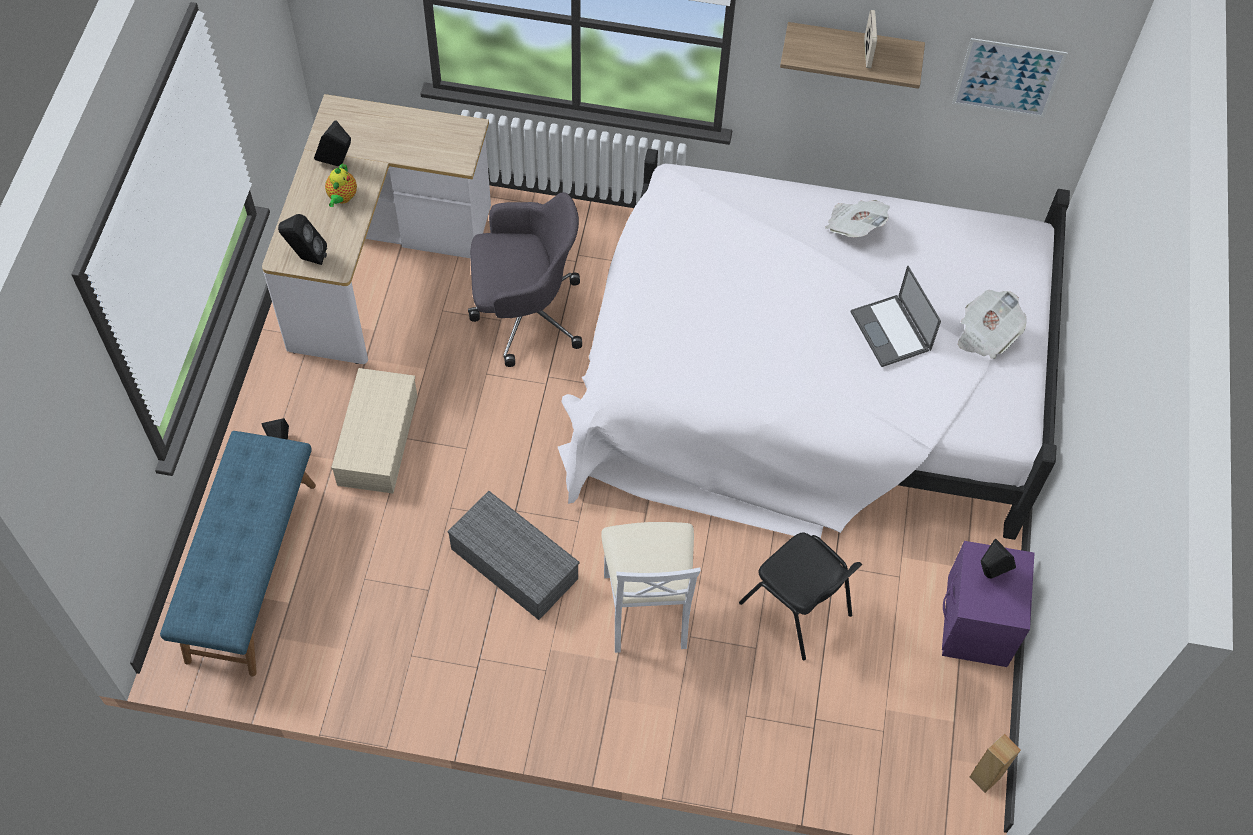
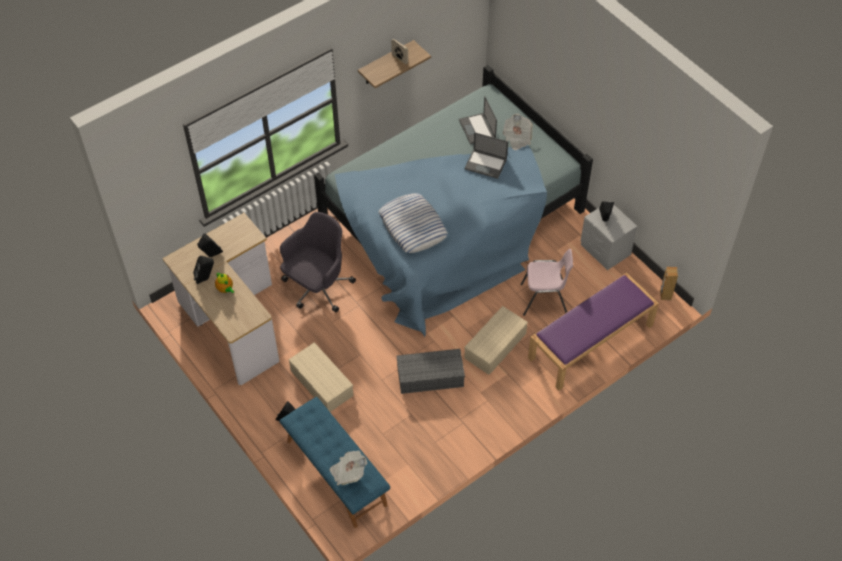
camera: 45 degrees left, 5 degrees down
black speaker [278,214,327,265] -> black speaker moved to [197,233,223,257]
white bed [558,149,1070,540] -> blue bed [314,65,593,337]
white chair [601,522,701,653] -> beige storage box [464,306,528,375]
black chair [739,533,862,660] -> pink chair [520,249,573,316]
newspaper [826,200,890,237] -> newspaper moved to [330,451,367,486]
purple nightstand [942,541,1034,667] -> grey nightstand [581,201,637,270]
picture [952,38,1068,118] -> none
none -> pillow [379,193,448,253]
none -> laptop [459,96,497,144]
none -> purple bench [528,273,659,390]

